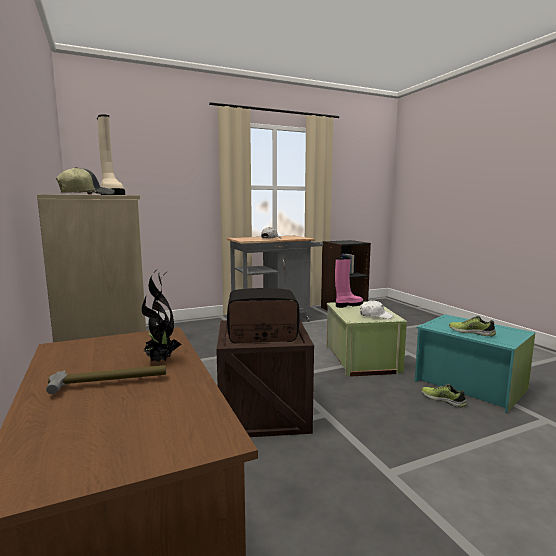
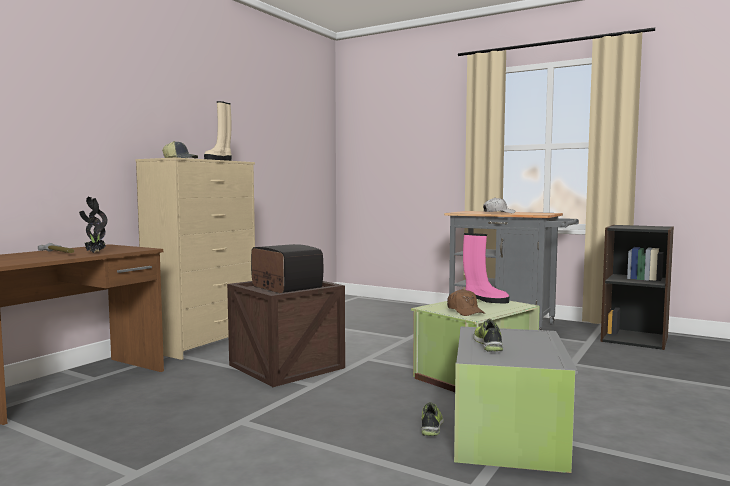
camera: 55 degrees right, 5 degrees down
white cap [360,300,393,319] -> brown cap [447,289,486,316]
turquoise storage box [415,314,535,413] -> grey storage box [454,327,578,473]

